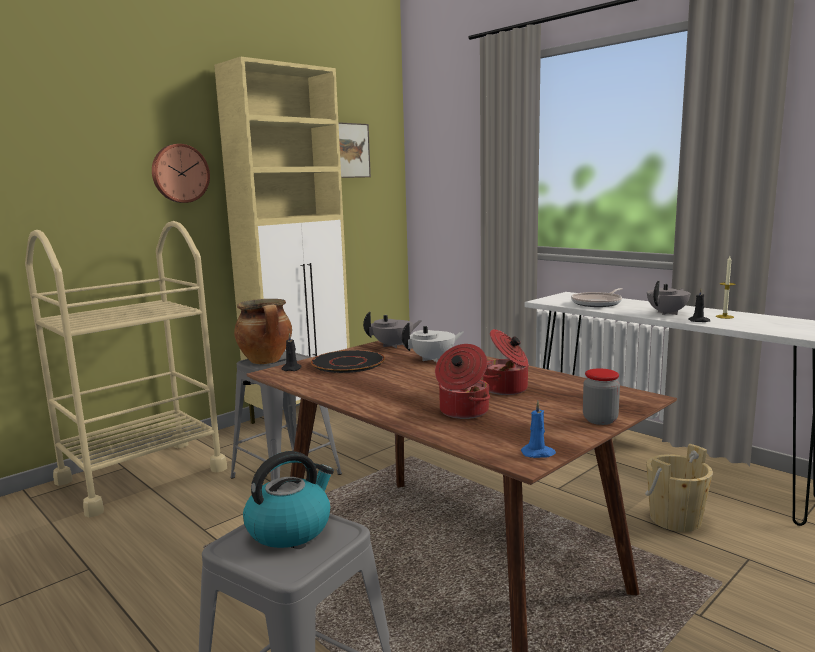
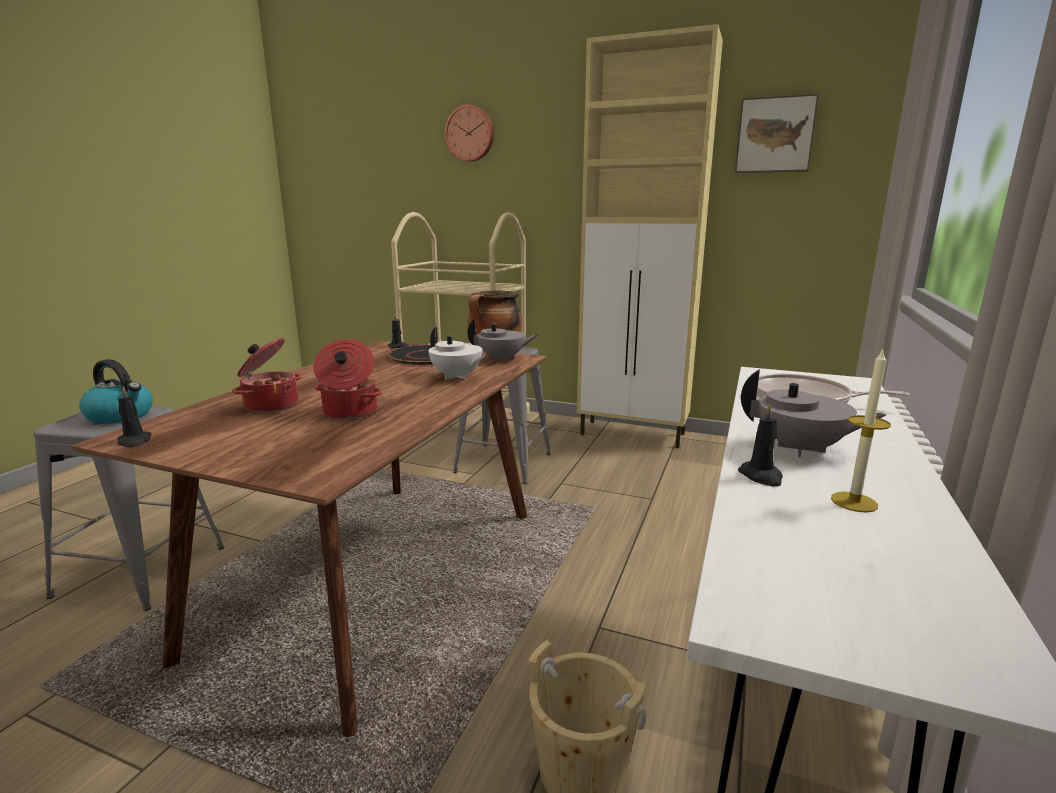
camera: 65 degrees right, 5 degrees up
wall clock [152,144,210,203] -> wall clock moved to [445,104,494,162]
grey teapot [363,311,422,348] -> grey teapot turned 45 degrees counterclockwise [467,318,538,363]
blue candle [521,401,556,458] -> black candle [118,386,152,448]
jar [583,368,620,425] -> none

